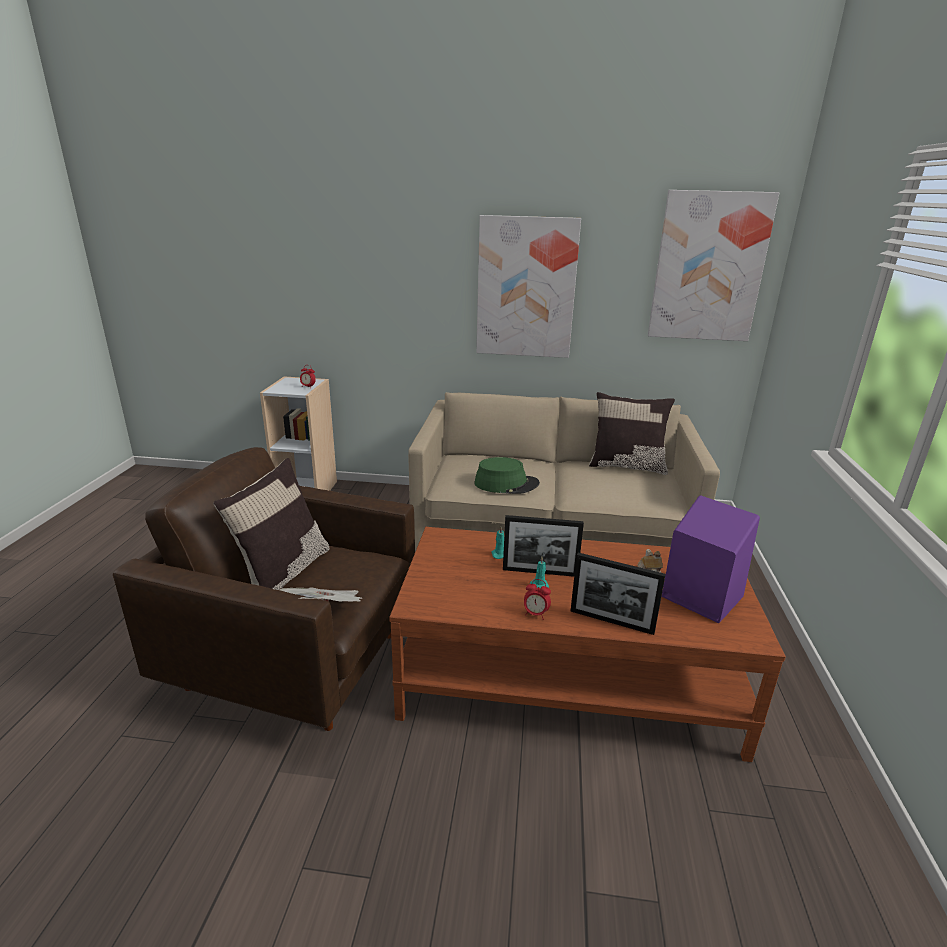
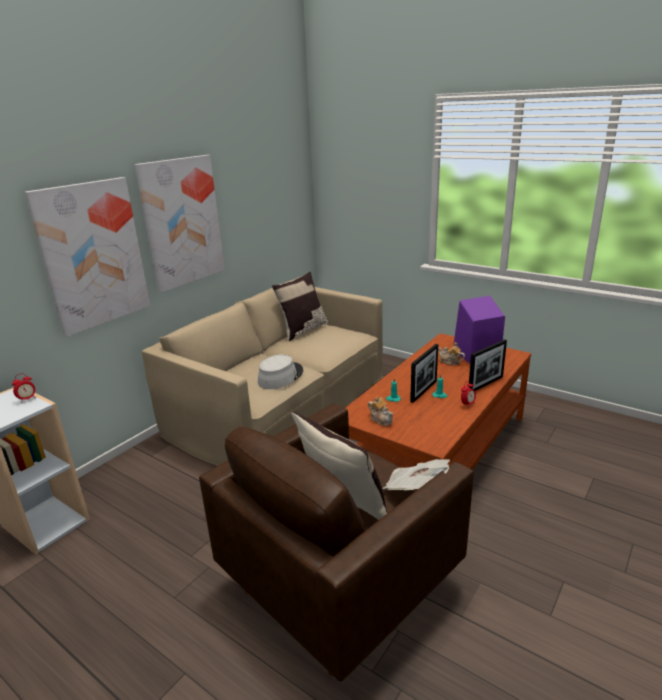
camera: 60 degrees left, 0 degrees up
green hat [474,457,540,494] -> grey hat [258,355,303,389]
picture [648,190,780,341] -> picture moved to [25,177,150,337]
none -> teapot [368,396,393,426]

